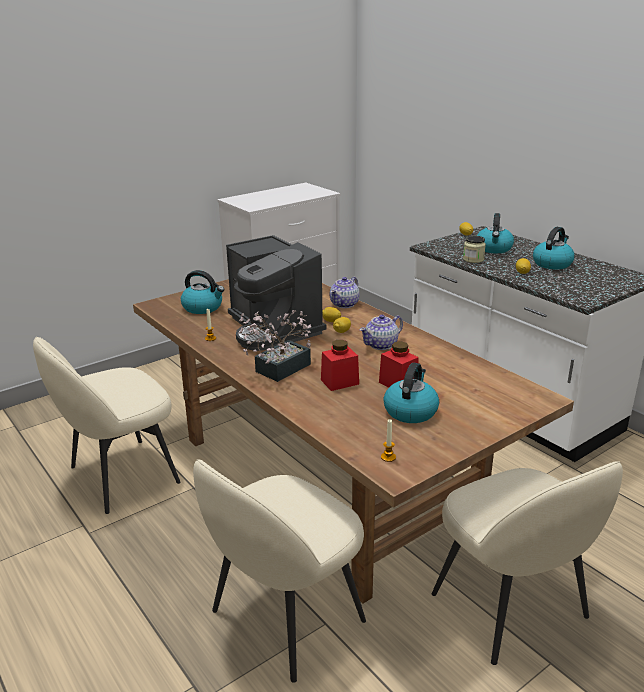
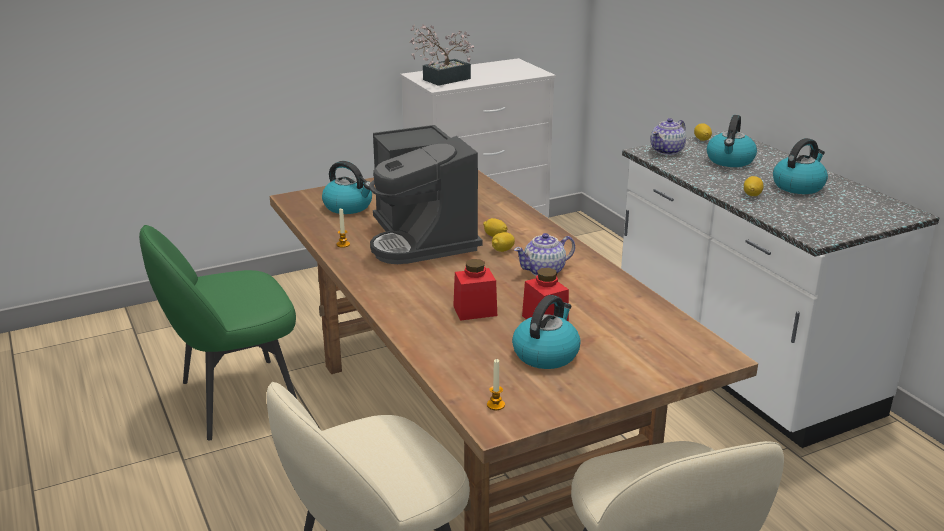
camera: 10 degrees right, 0 degrees up
beige chair [33,337,180,514] -> green chair [139,225,297,441]
potted plant [239,310,311,382] -> potted plant moved to [410,24,474,86]
teapot [330,277,360,308] -> teapot moved to [650,118,686,155]
jar [463,236,486,263] -> none

